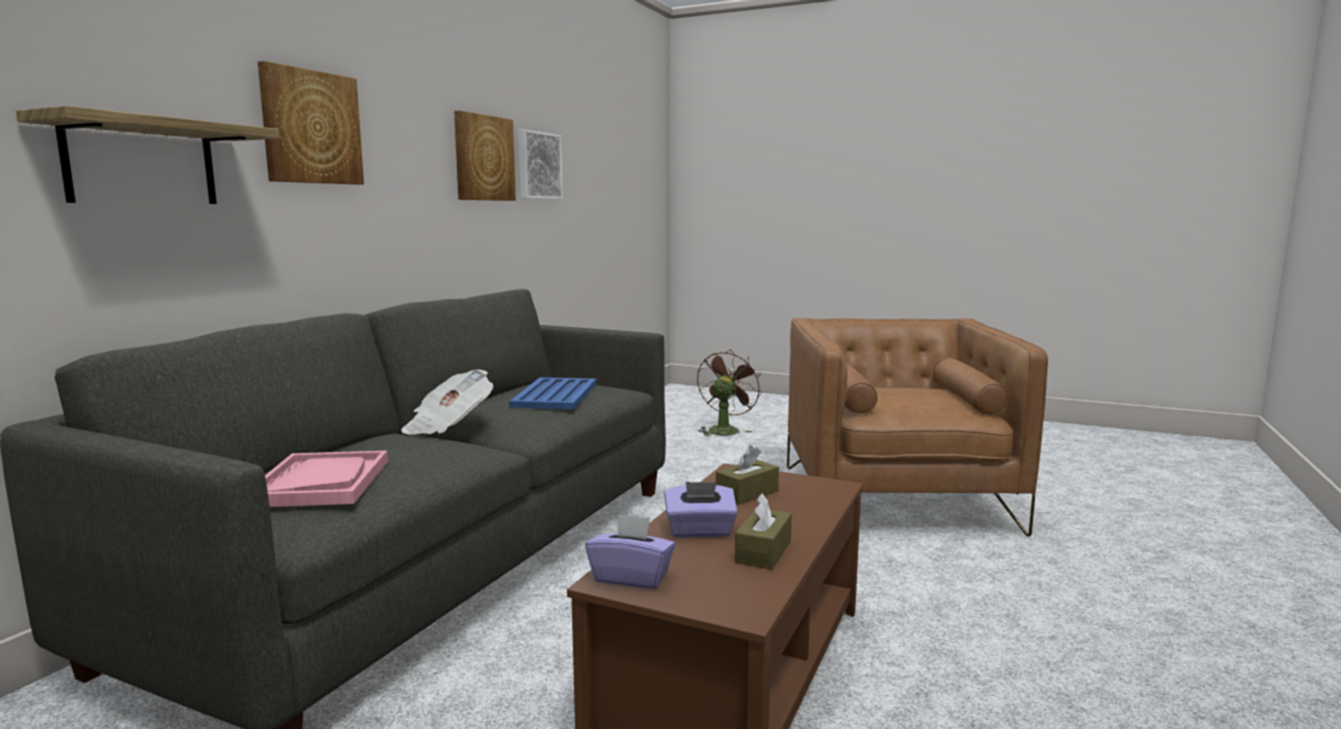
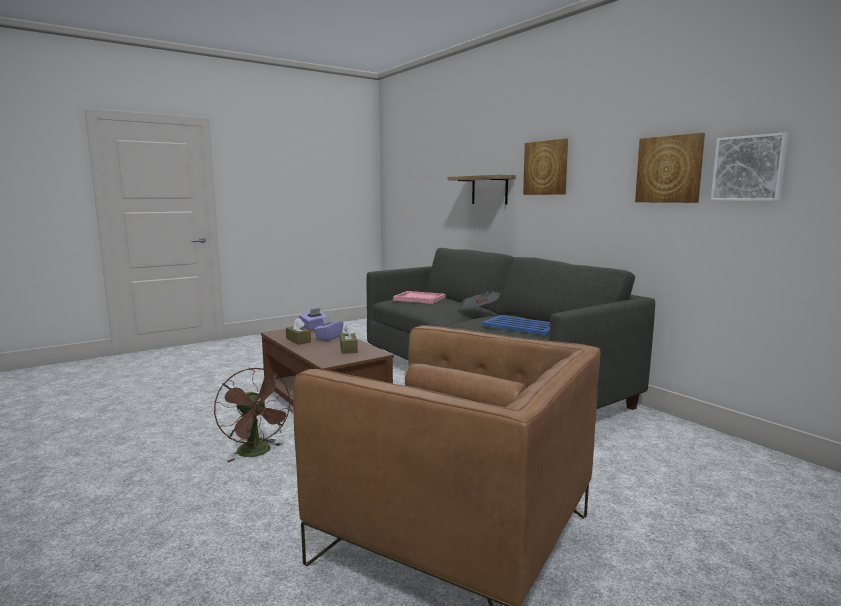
camera: 120 degrees right, 0 degrees up
brown fan [697,349,762,437] -> brown fan moved to [214,368,293,462]

